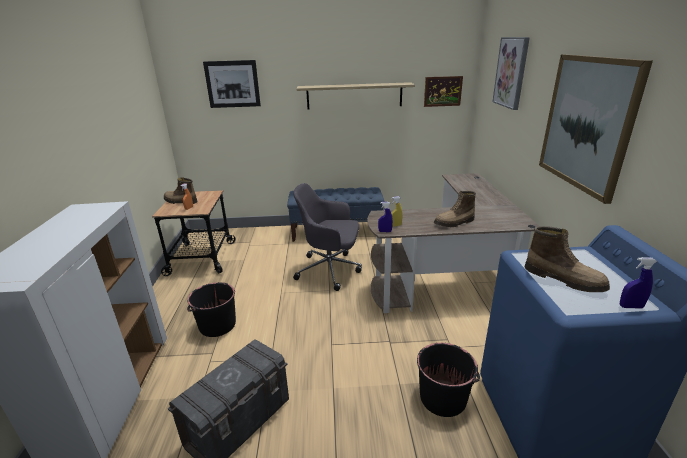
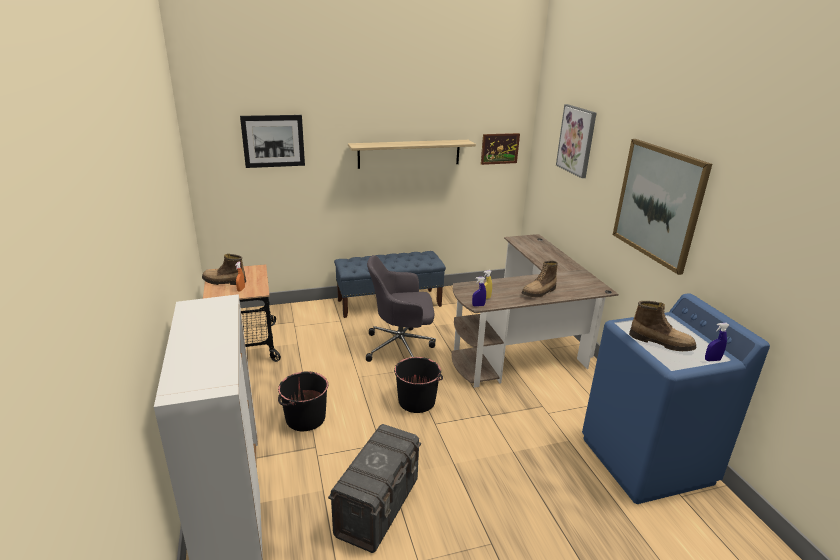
camera: 15 degrees left, 0 degrees up
black bucket [417,343,480,417] -> black bucket moved to [394,357,443,413]

